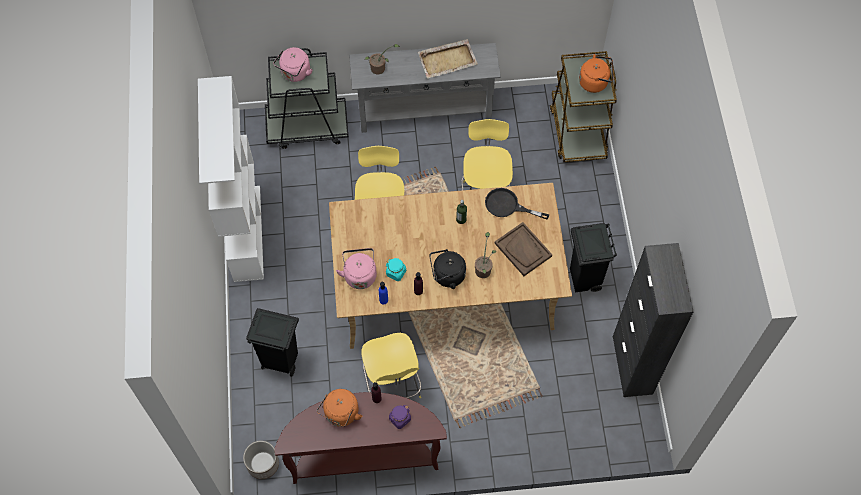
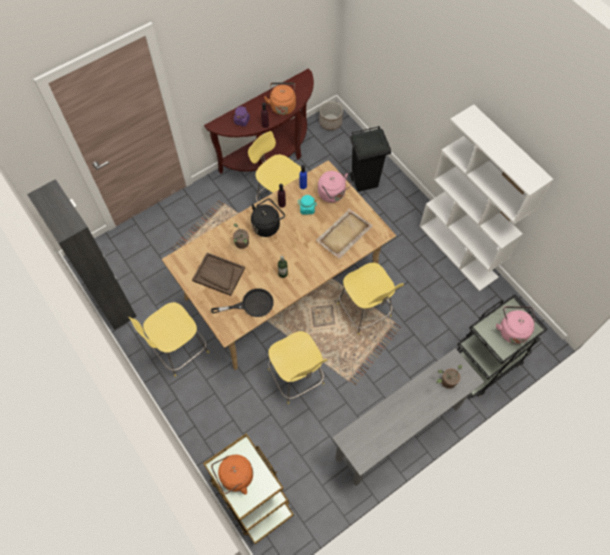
camera: 150 degrees right, 0 degrees up
beige tray [418,39,478,79] -> beige tray moved to [316,209,373,259]
black trash can [570,223,617,292] -> yellow stool [129,302,209,377]

